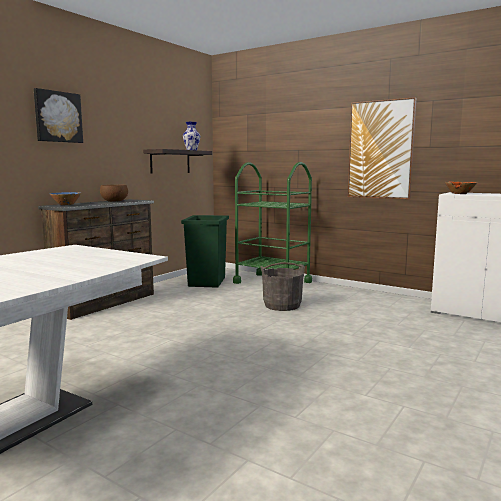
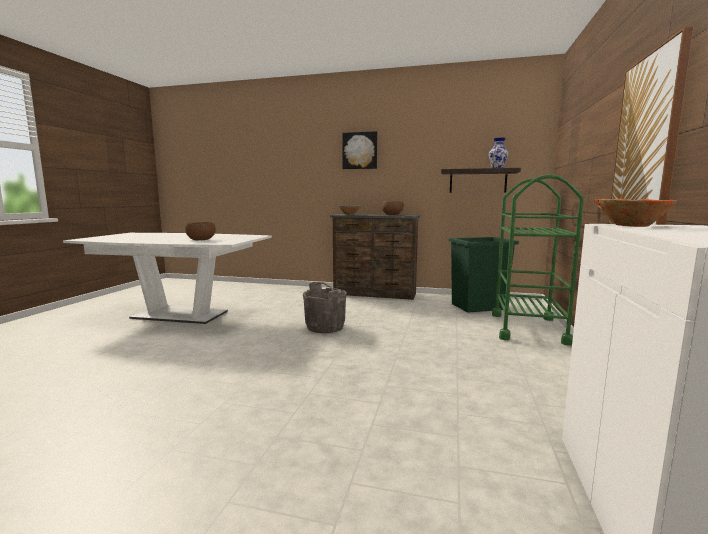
camera: 70 degrees right, 0 degrees up
grey bucket [260,262,305,311] -> grey bucket moved to [303,282,347,333]
none -> brown bowl [185,222,216,240]

